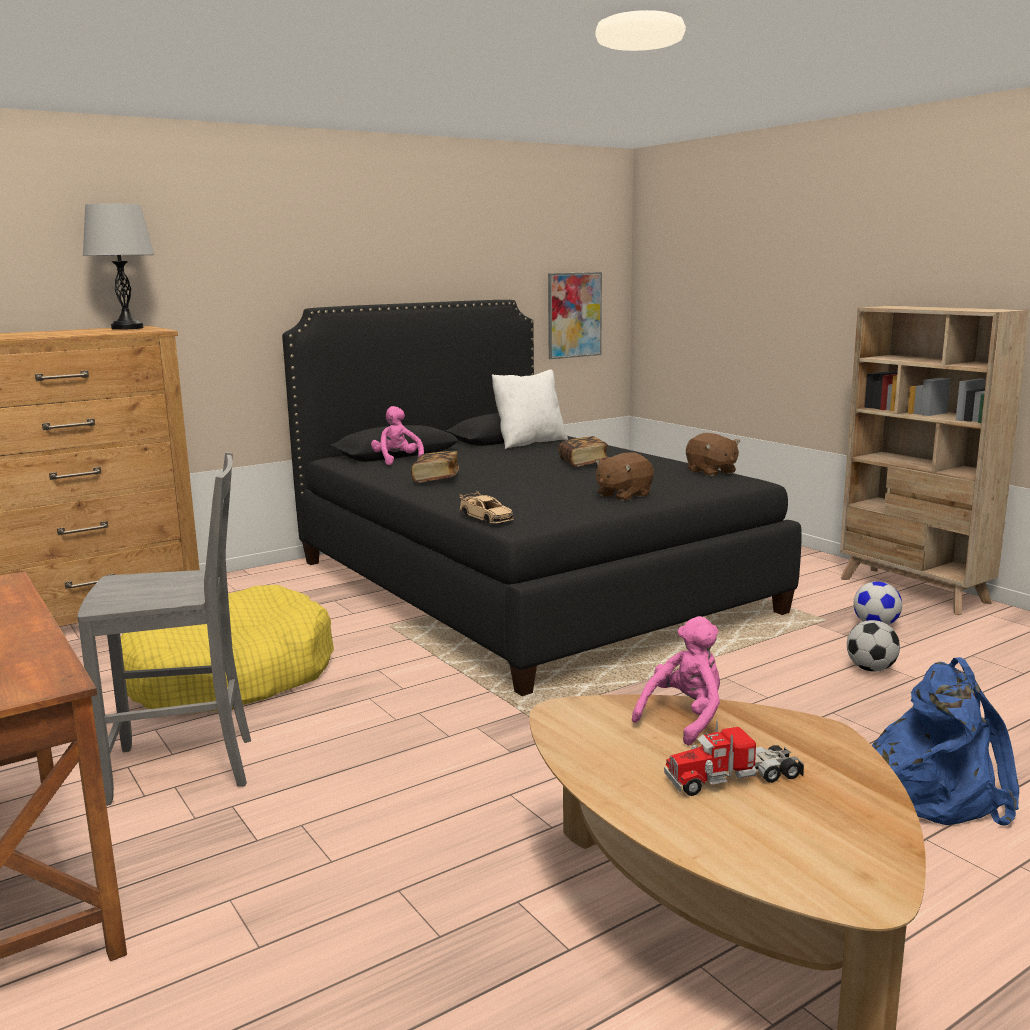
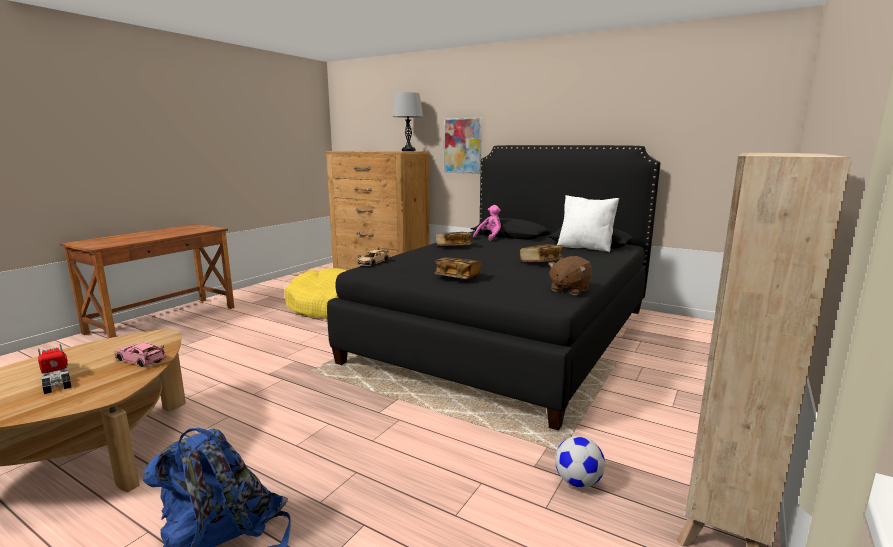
camera: 65 degrees right, 0 degrees up
grey chair [77,452,251,806] -> none
picture [548,272,602,359] -> picture moved to [444,117,482,174]
brown plush toy [595,452,654,501] -> book [434,257,481,279]
pink plush toy [632,616,720,746] -> pink toy car [115,342,167,367]
football [847,620,900,672] -> none

